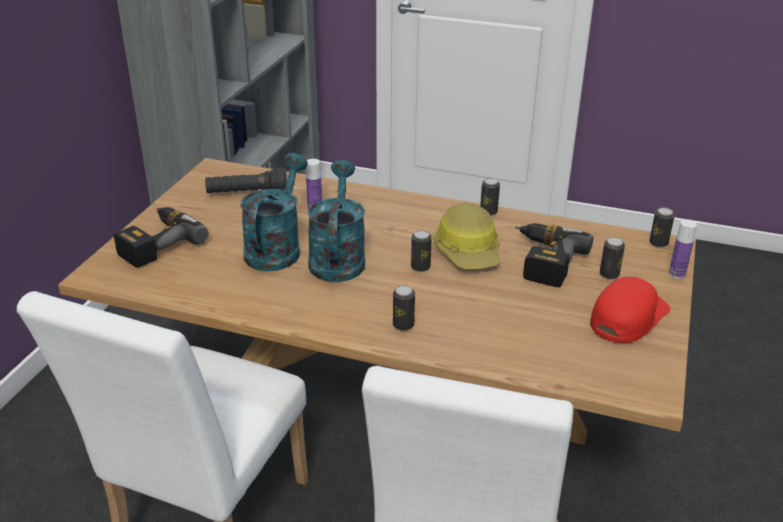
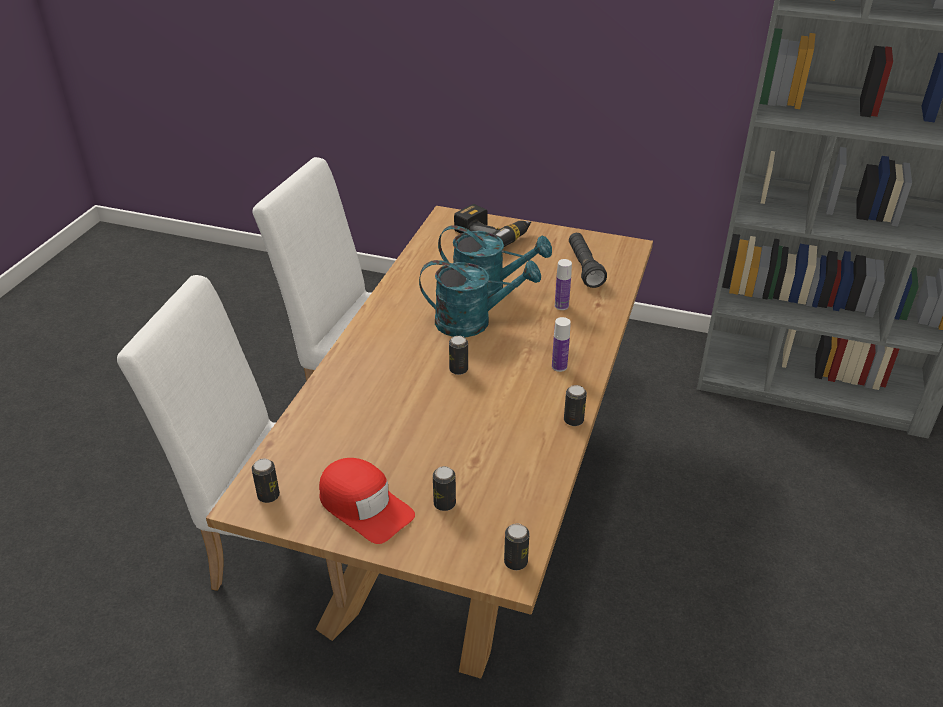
camera: 90 degrees right, 5 degrees up
can [393,285,415,331] -> can moved to [252,459,280,503]
hard hat [433,202,500,269] -> none
power drill [515,223,594,287] -> none
bottle [669,219,697,279] -> bottle moved to [552,317,571,372]

